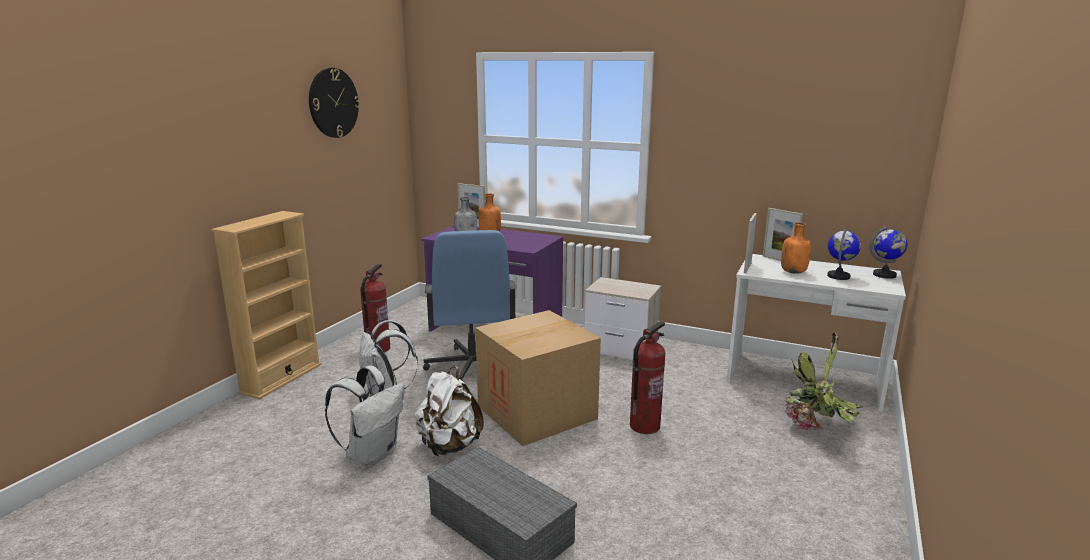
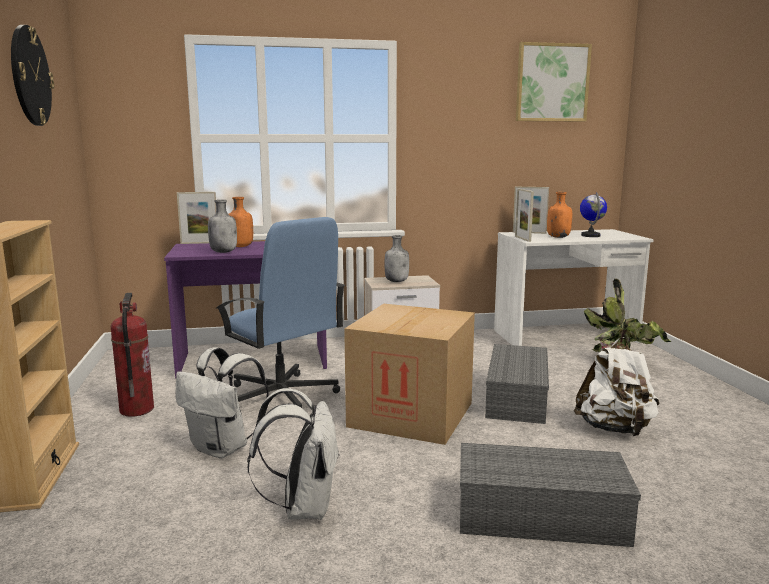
camera: 35 degrees left, 5 degrees down
white backpack [414,366,484,456] -> white backpack moved to [574,337,660,436]
fire extinguisher [630,321,665,434] -> grey storage box [485,344,549,424]
globe [869,226,908,279] -> none
none -> grey bottle [385,235,409,282]
none -> picture [516,42,592,121]

